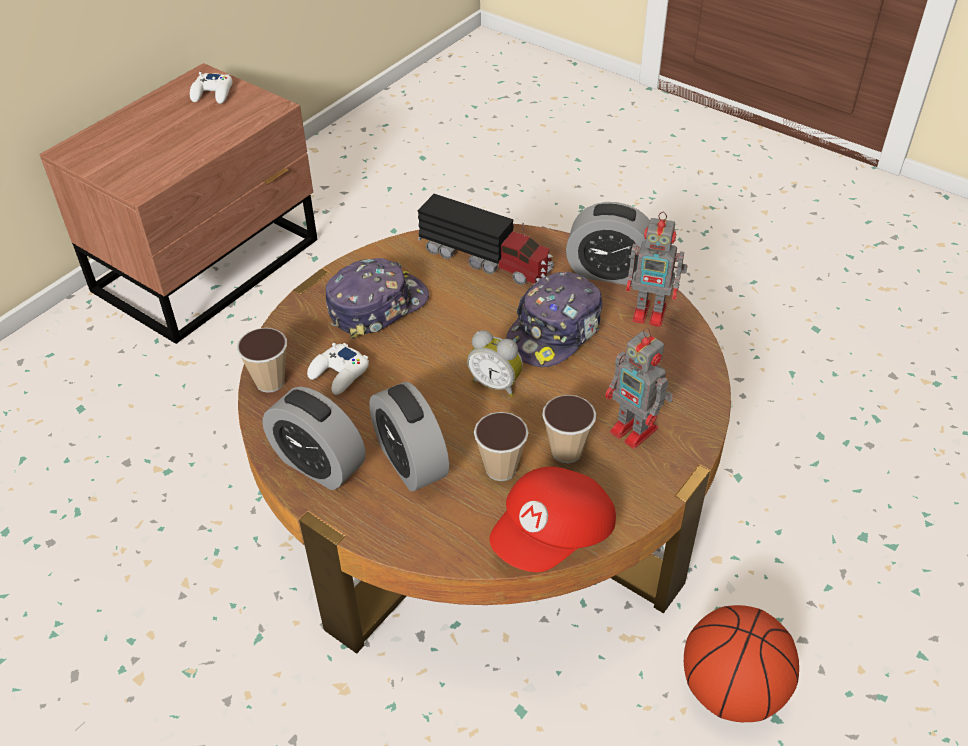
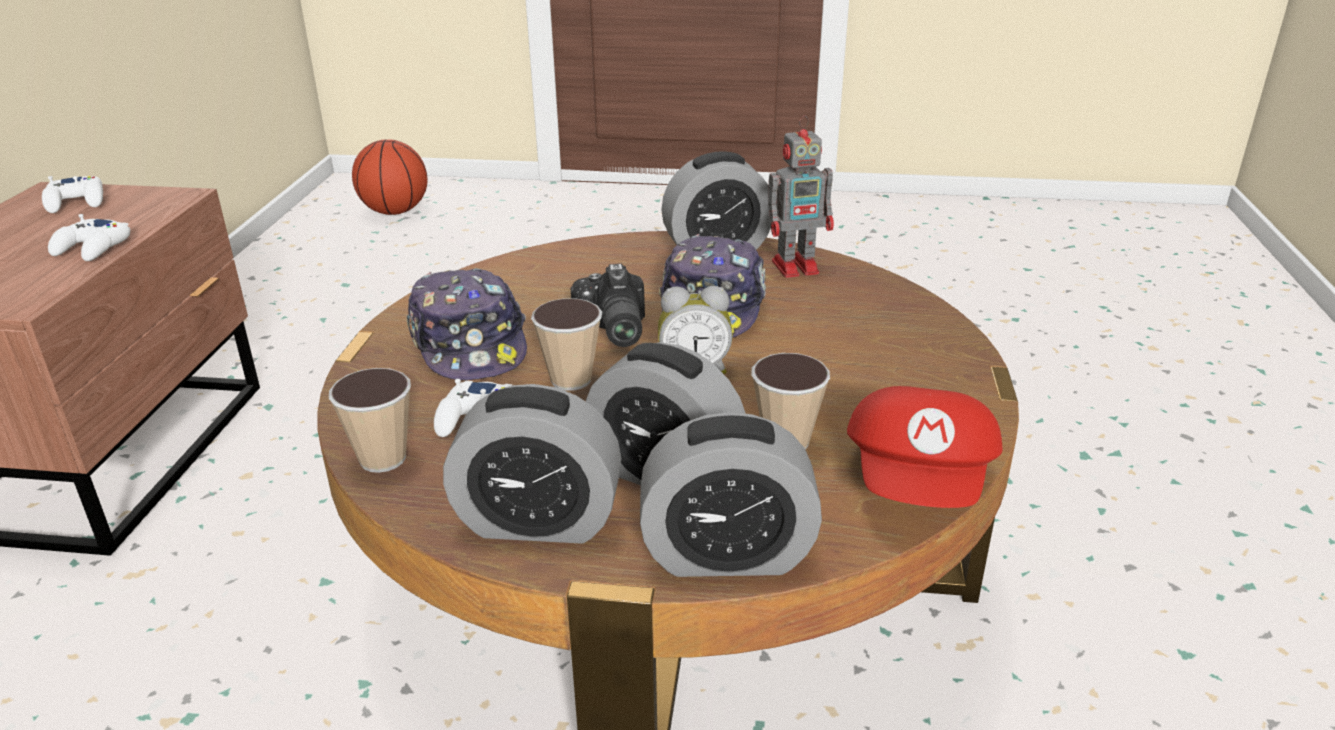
camera: 30 degrees left, 15 degrees down
cap [326,258,429,339] -> cap turned 135 degrees clockwise [406,268,527,380]
toy truck [417,194,554,285] -> none
cup [542,395,596,464] -> cup moved to [531,298,602,391]
toy robot [605,328,673,449] -> none
basketball [684,605,799,722] -> basketball moved to [352,139,427,215]
none -> white game controller [48,214,131,261]
none -> camera [571,264,645,347]
none -> alarm clock [640,412,822,577]

